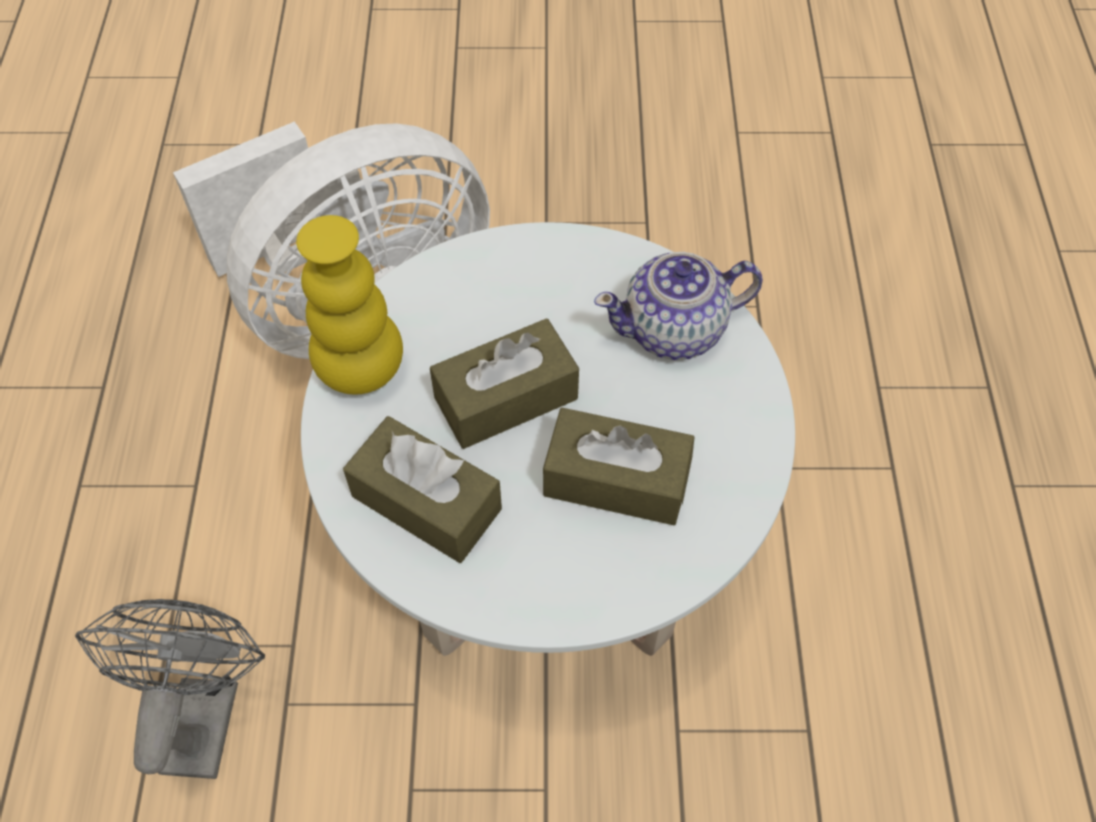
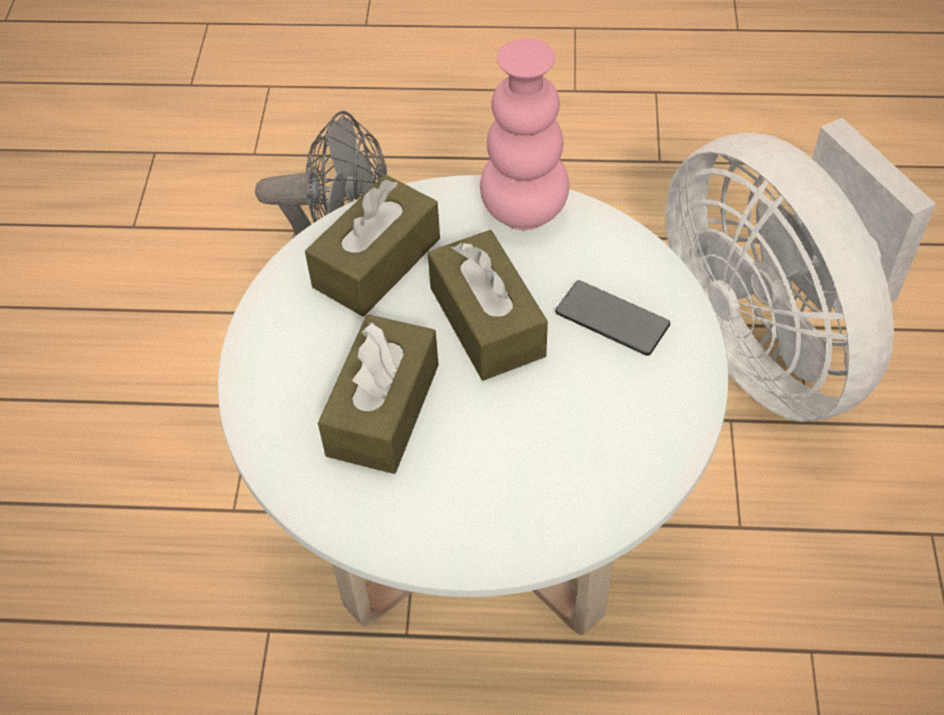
camera: 95 degrees right, 5 degrees down
yellow vase [296,215,403,395] -> pink vase [480,38,569,230]
teapot [594,252,763,360] -> none
none -> phone [555,280,670,356]

